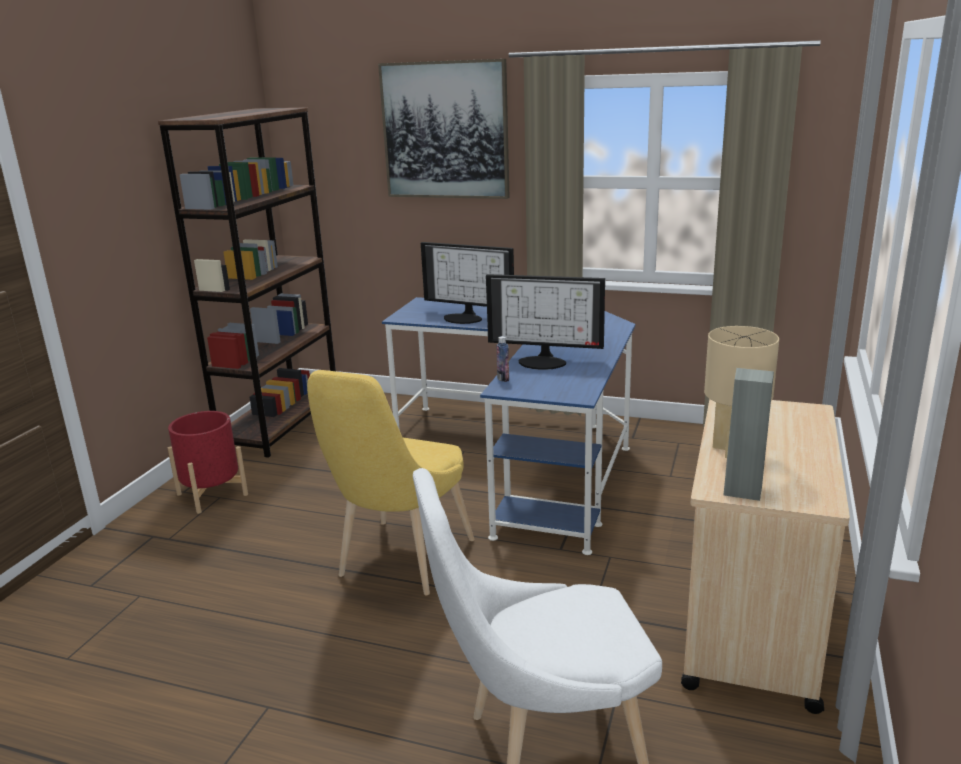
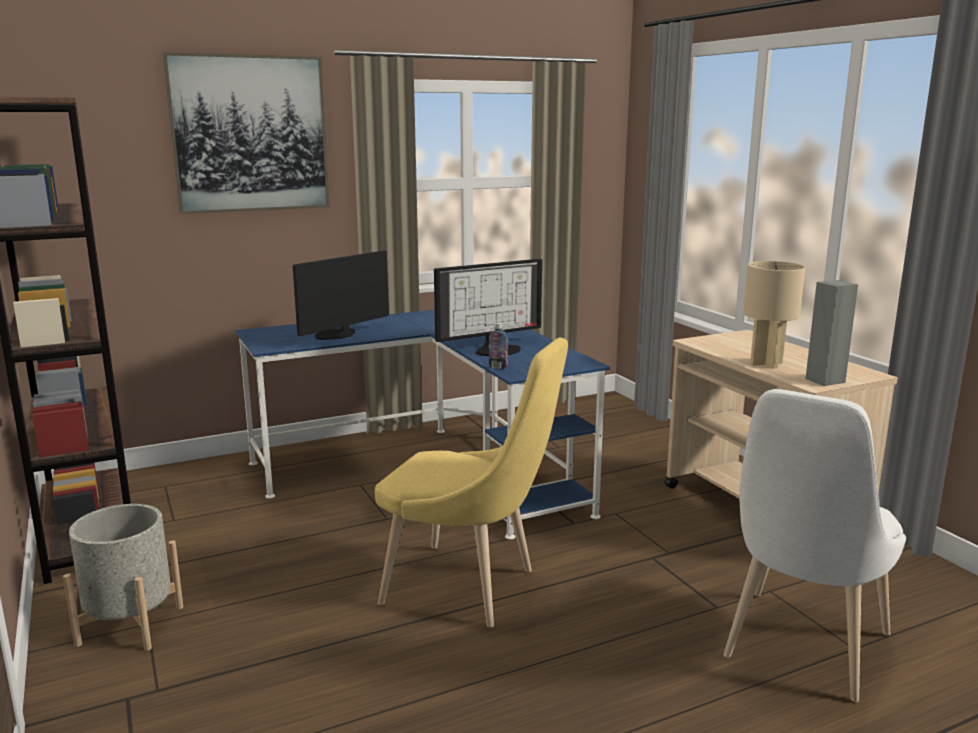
camera: 45 degrees left, 5 degrees down
red planter [168,411,248,514] -> grey planter [63,504,183,651]
yellow chair [307,370,474,595] -> yellow chair turned 45 degrees counterclockwise [375,338,568,627]
monitor [421,242,514,324] -> monitor turned 150 degrees clockwise [293,251,389,340]

